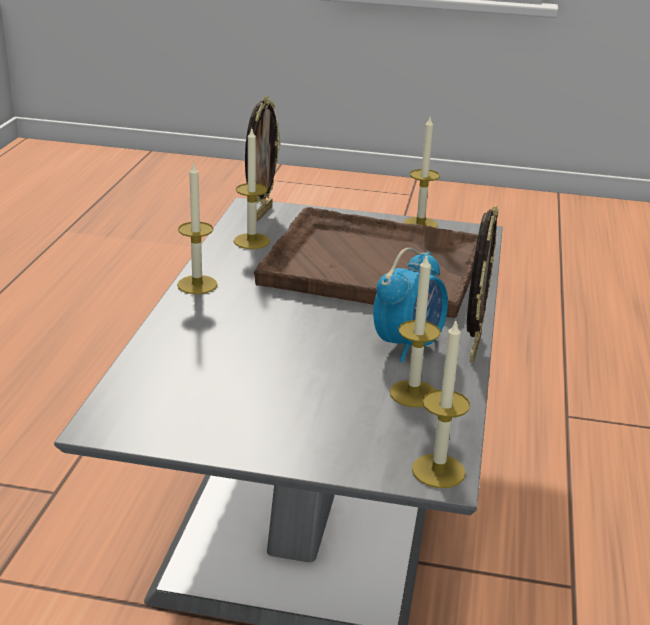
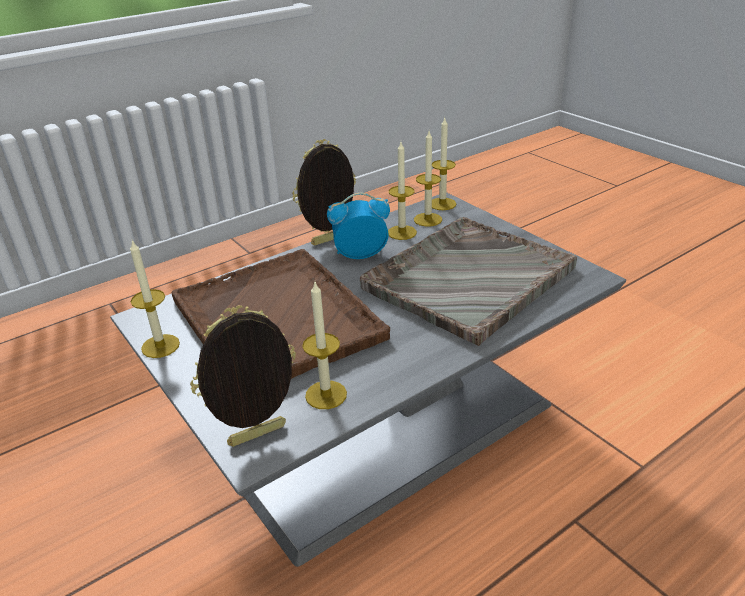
camera: 135 degrees left, 5 degrees up
candle [177,161,218,294] -> candle moved to [414,131,442,226]
none -> grey tray [360,217,577,346]

